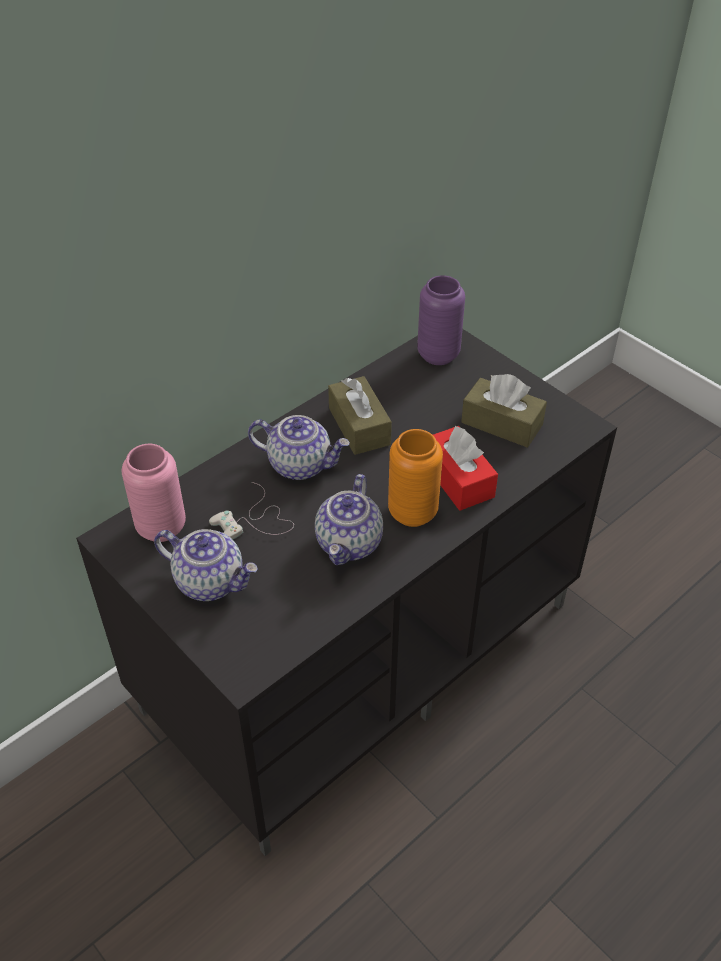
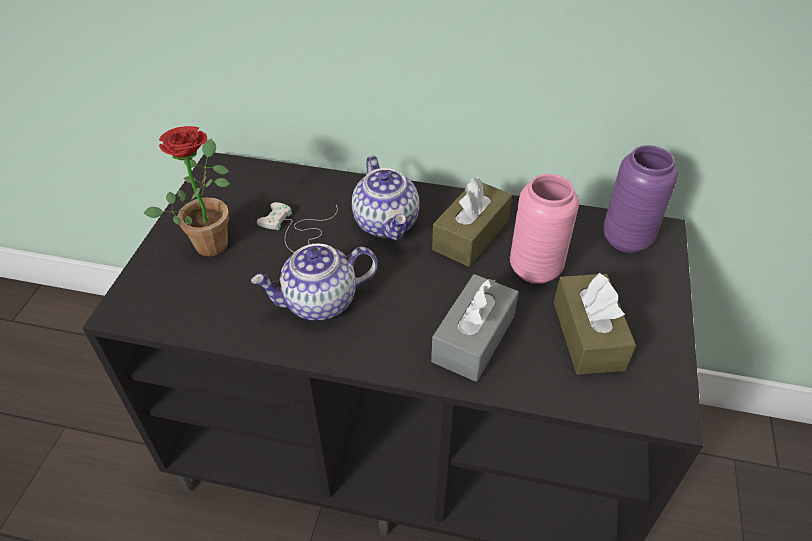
camera: 55 degrees right, 0 degrees up
pink vase [122,444,186,542] -> pink vase moved to [510,174,579,284]
teapot [154,529,258,601] -> potted plant [144,126,229,257]
orange vase [388,429,443,527] -> none
red tissue box [433,426,498,511] -> grey tissue box [431,274,519,382]

